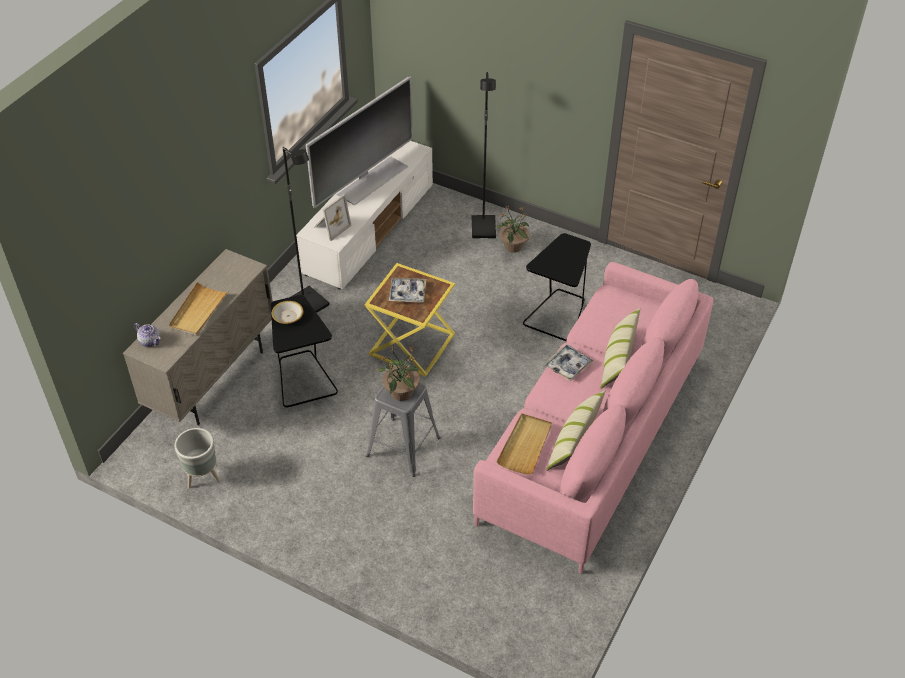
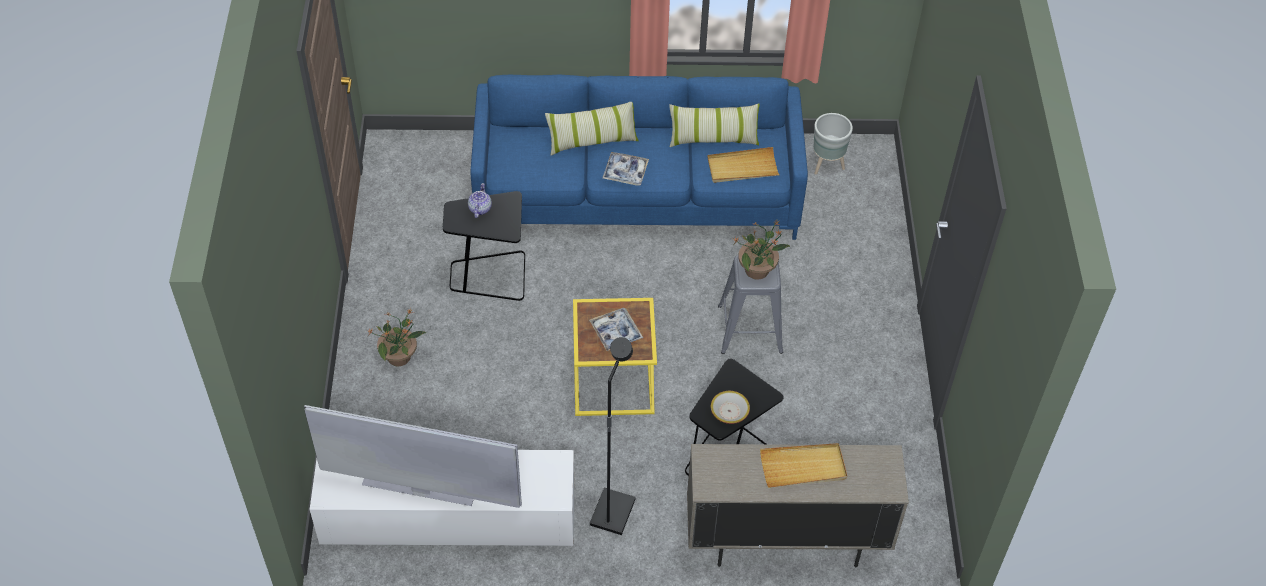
camera: 120 degrees left, 5 degrees up
teapot [134,323,160,347] -> teapot moved to [468,183,492,218]
grey planter [174,428,220,488] -> grey planter moved to [813,113,853,175]
picture frame [314,194,352,241] -> none
black floor lamp [472,72,496,239] -> none
pink sofa [473,262,714,574] -> blue sofa [471,74,808,240]

